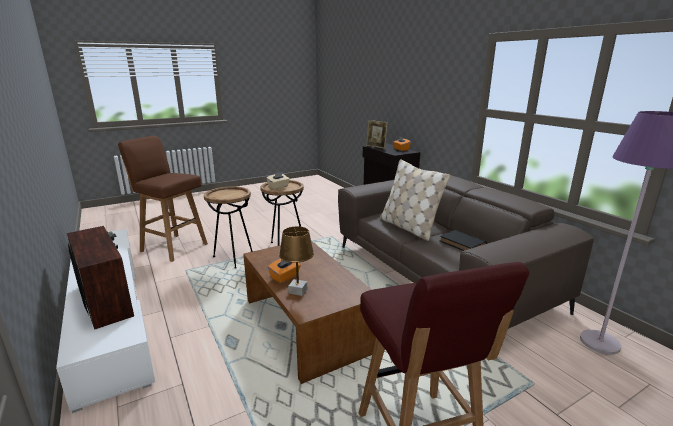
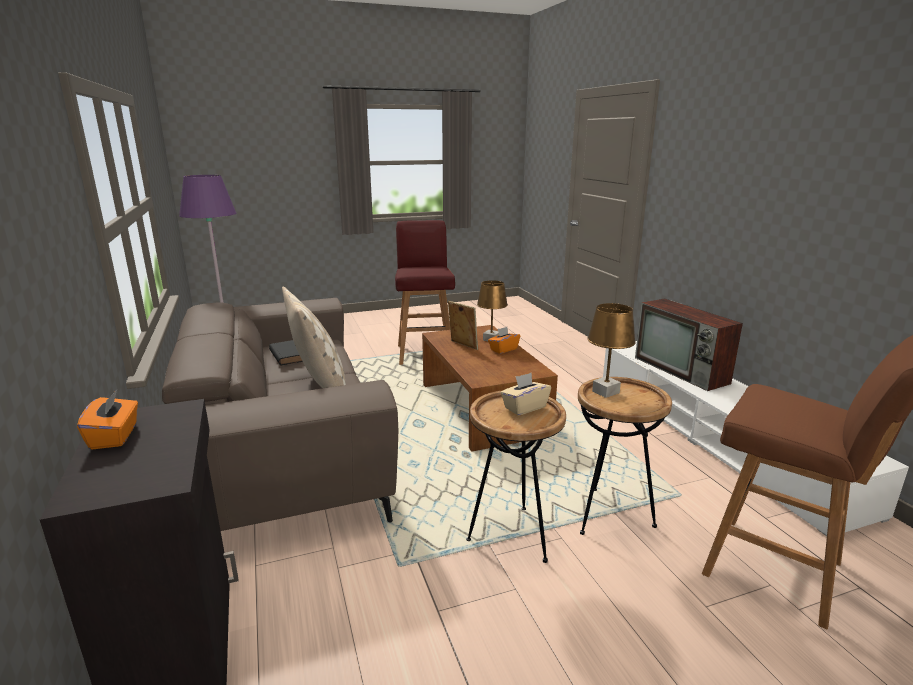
camera: 170 degrees left, 0 degrees up
picture frame [366,120,388,149] -> picture frame moved to [448,301,478,350]
none -> brown table lamp [587,303,636,398]

